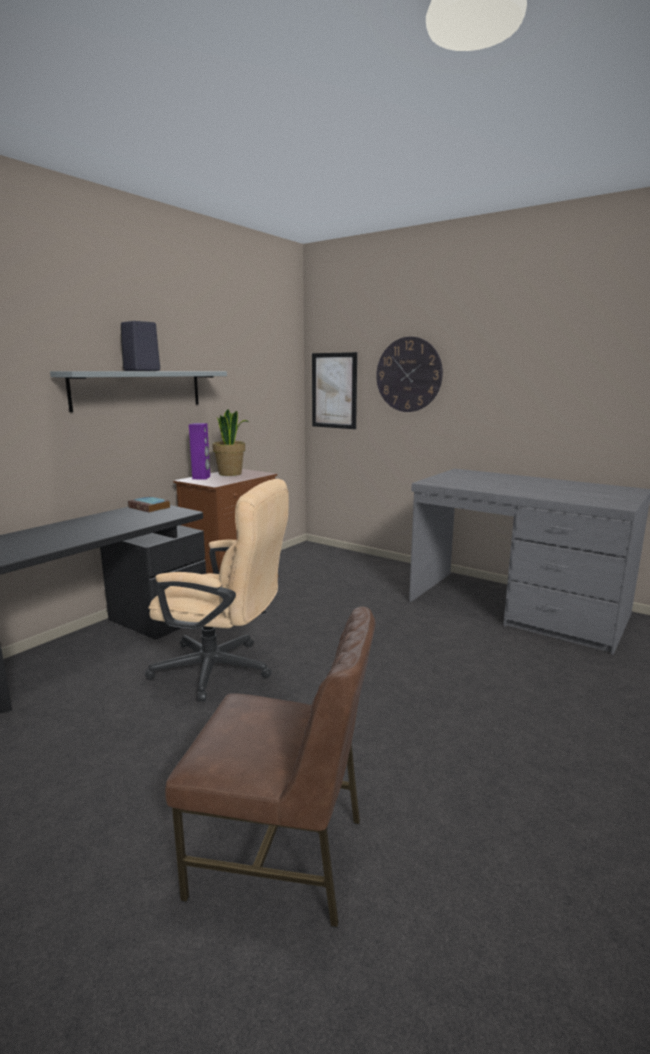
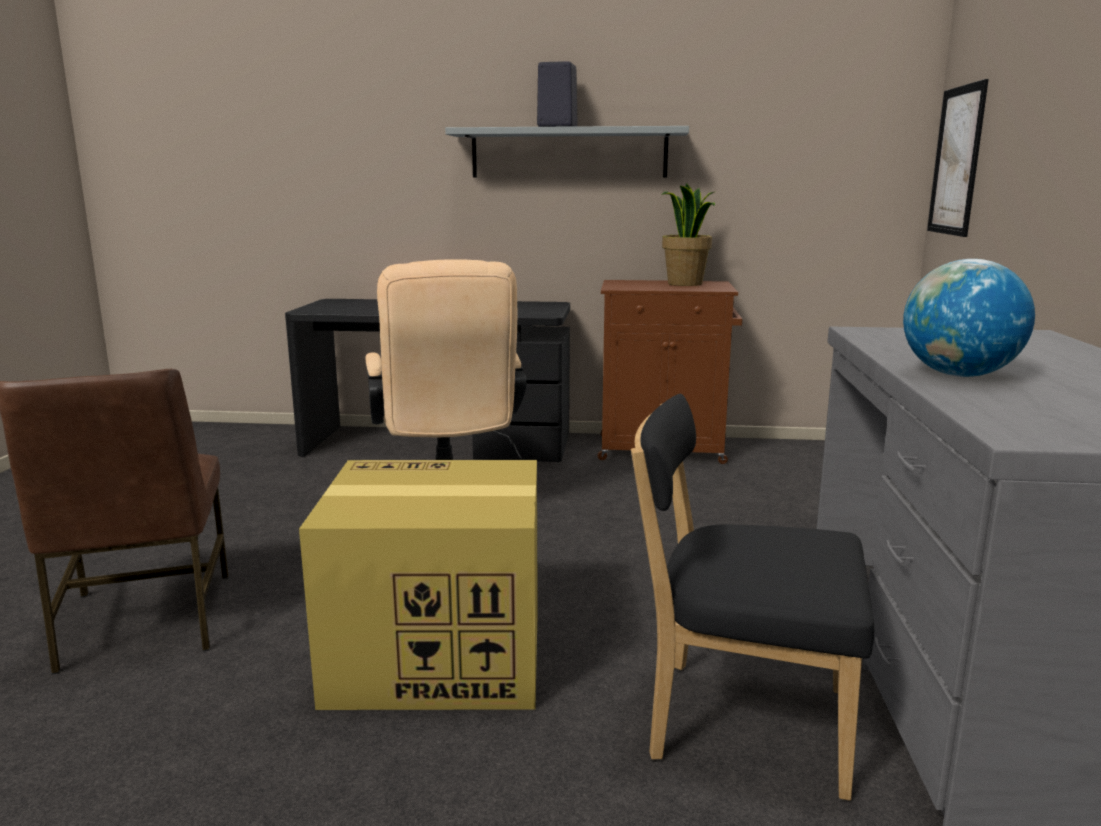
camera: 60 degrees right, 0 degrees up
book [128,496,170,513] -> none
purple speaker [189,423,210,480] -> none
wall clock [376,337,443,412] -> none
none -> cardboard box [299,460,538,710]
none -> black chair [631,394,875,801]
none -> globe [903,259,1035,377]

